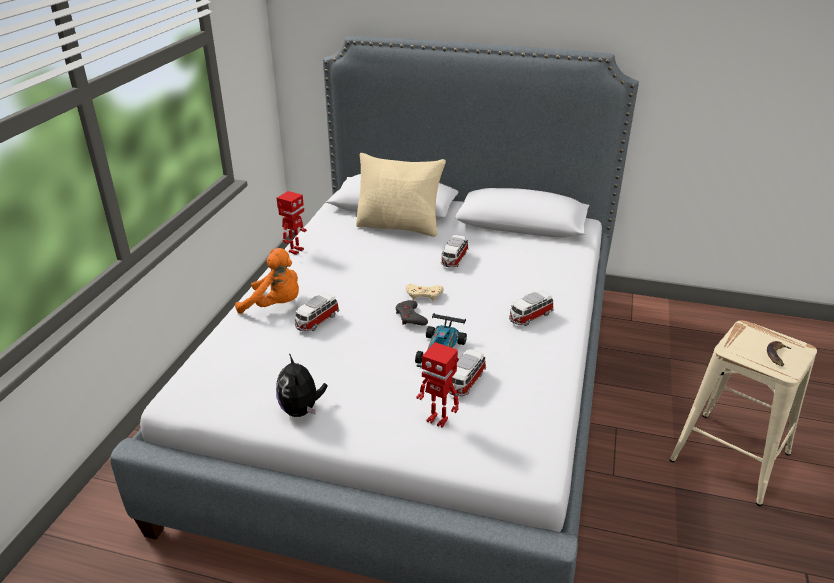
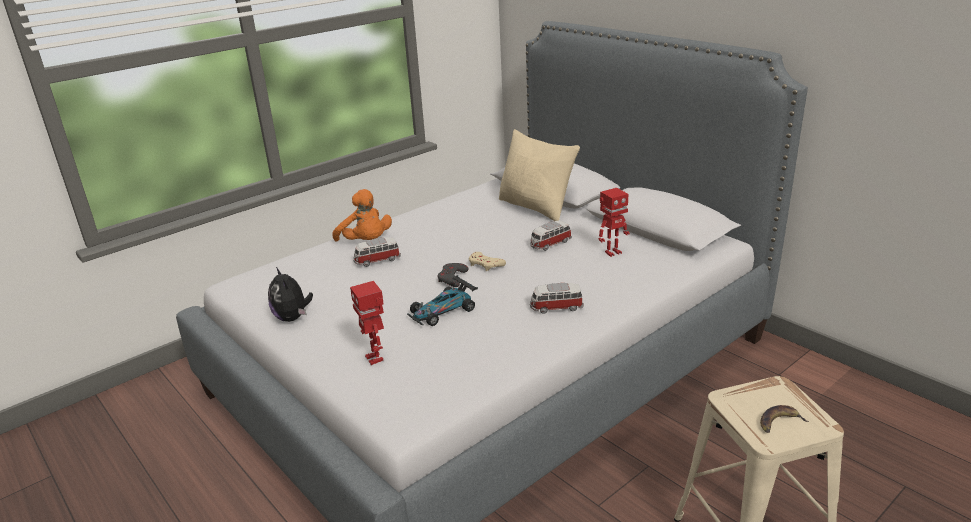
camera: 35 degrees right, 5 degrees down
plush toy [276,353,327,417] -> plush toy turned 45 degrees counterclockwise [268,267,313,322]
toy robot [277,191,307,255] -> toy robot moved to [599,188,630,257]
toy car [449,349,486,396] -> none

